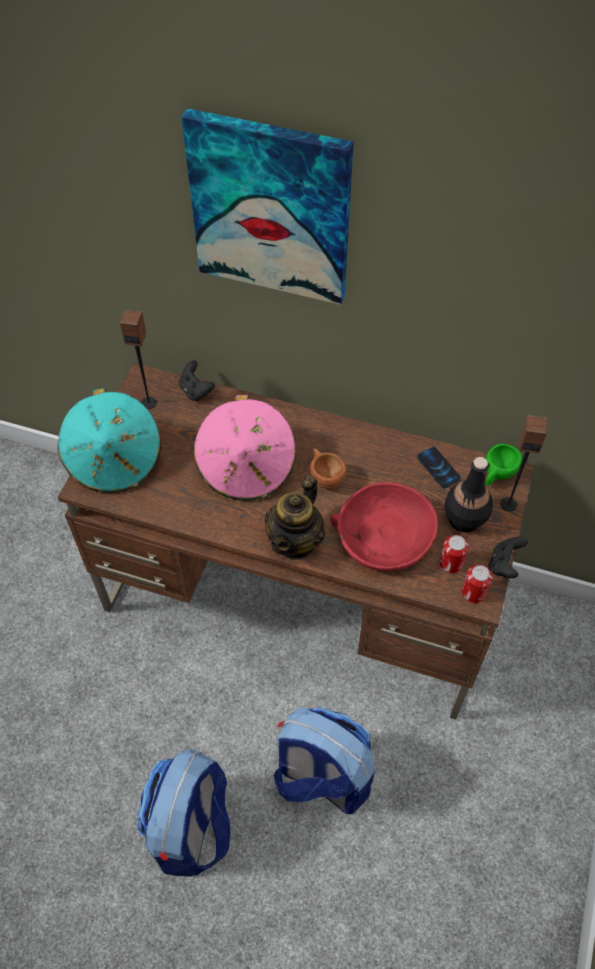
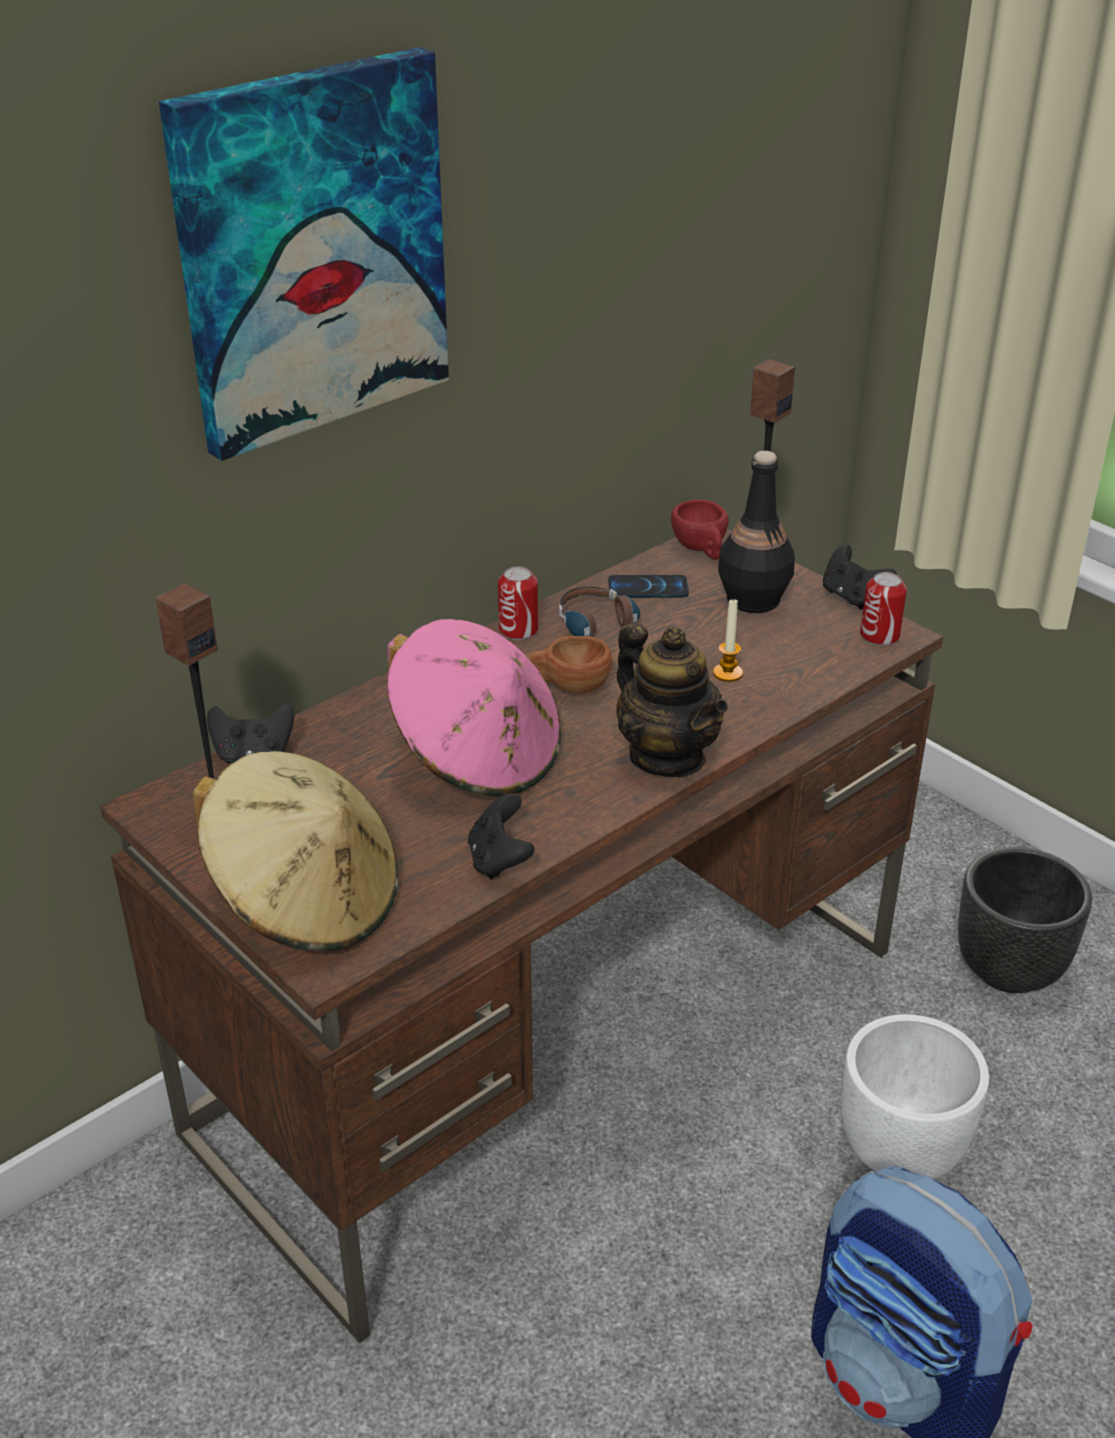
camera: 60 degrees left, 20 degrees down
turquoise hat [57,388,161,493] -> beige hat [193,751,398,951]
backpack [274,707,374,814] -> white planter [842,1014,989,1179]
red bowl [330,482,438,571] -> candle [713,598,743,682]
can [439,535,469,573] -> can moved to [498,567,538,640]
green cup [485,444,522,486] -> red cup [671,500,729,560]
none -> black game controller [468,793,534,880]
none -> headphones [559,587,640,637]
none -> black planter [958,847,1092,993]

